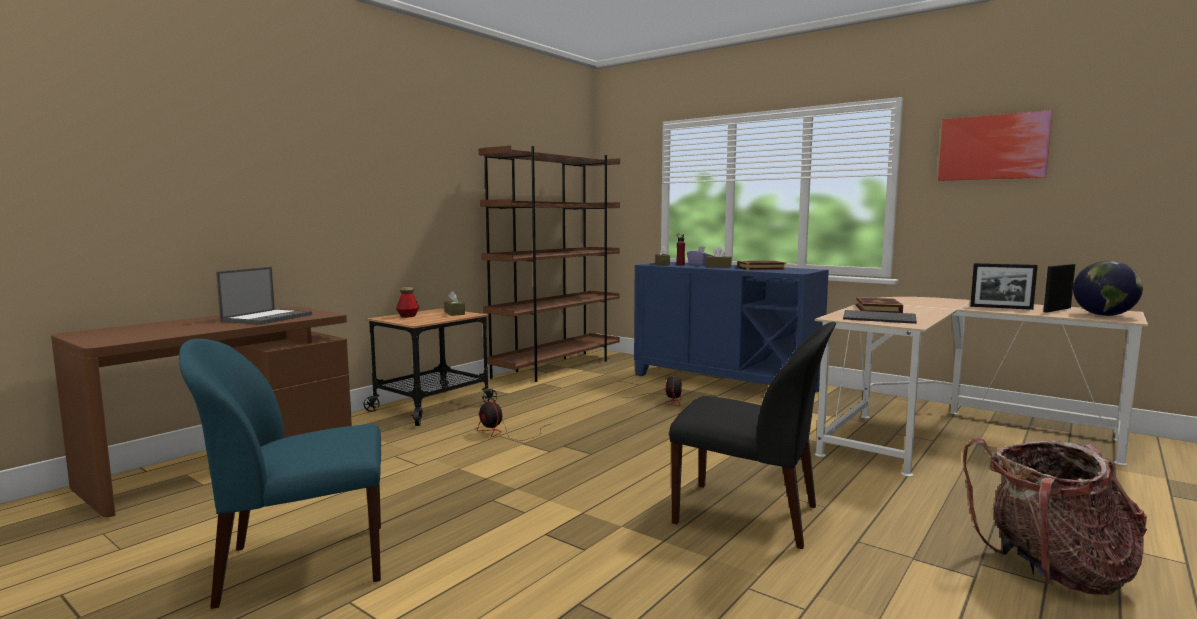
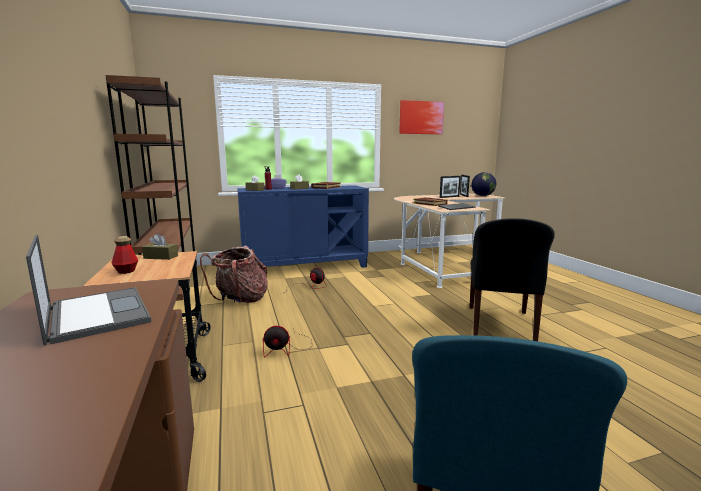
camera: 55 degrees left, 5 degrees up
black chair [669,322,836,549] -> black chair turned 135 degrees clockwise [470,218,555,341]
backpack [963,438,1147,595] -> backpack moved to [200,246,268,303]

